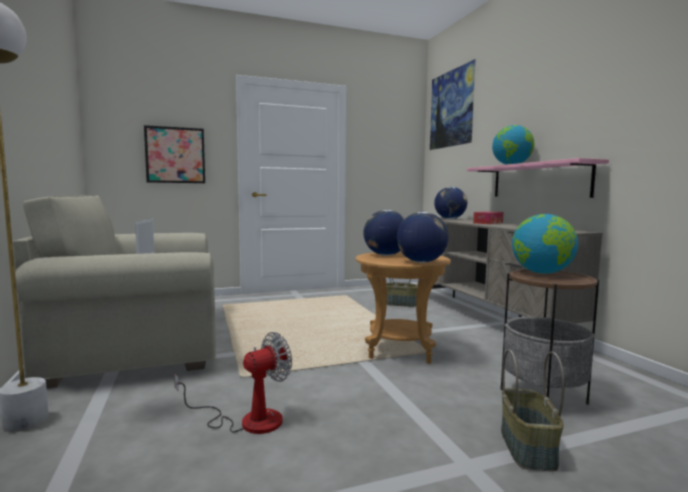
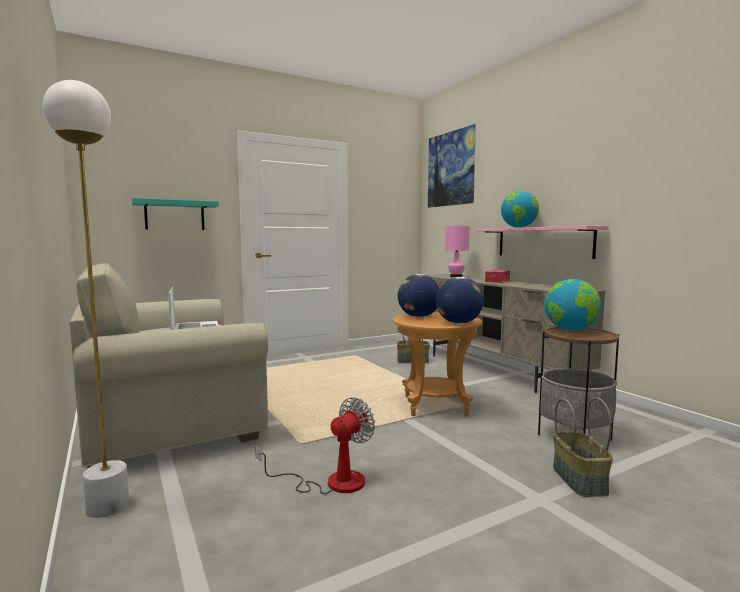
camera: 10 degrees left, 0 degrees up
picture [144,125,205,183] -> turquoise shelf [132,198,219,230]
globe [434,187,467,219] -> pink table lamp [445,226,470,277]

